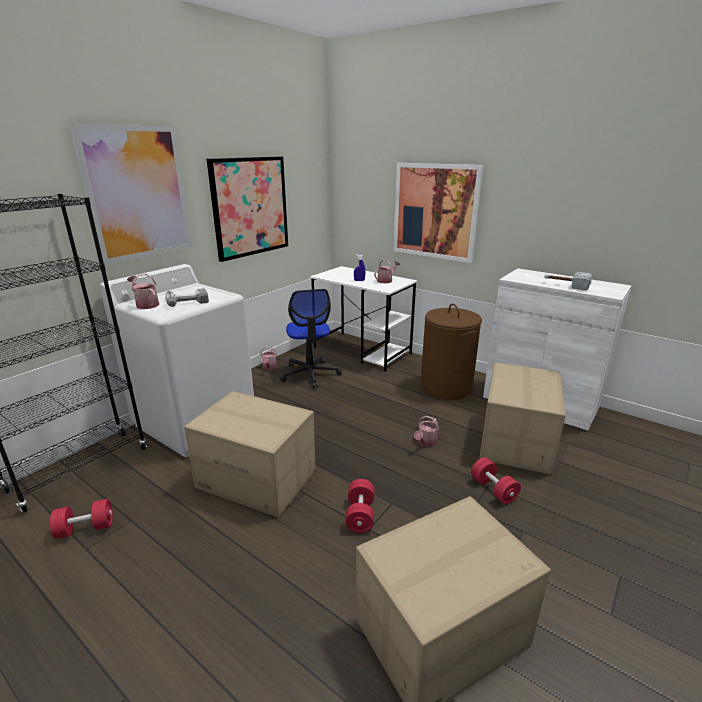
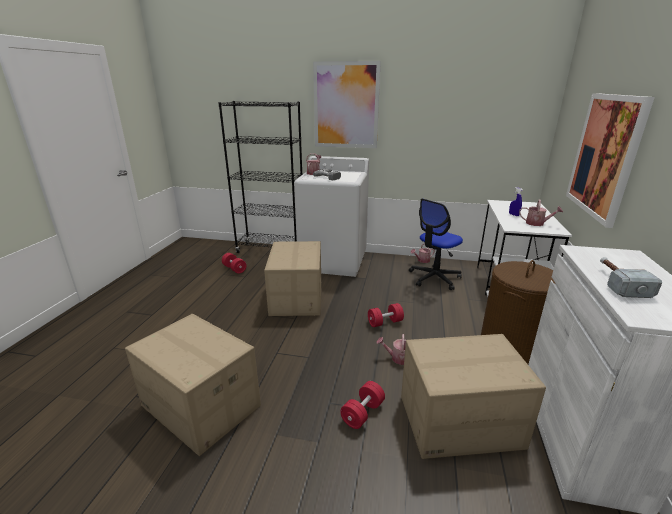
camera: 65 degrees right, 0 degrees up
picture [207,157,288,262] -> none
red dumbbell [345,479,374,533] -> red dumbbell moved to [368,303,404,327]

